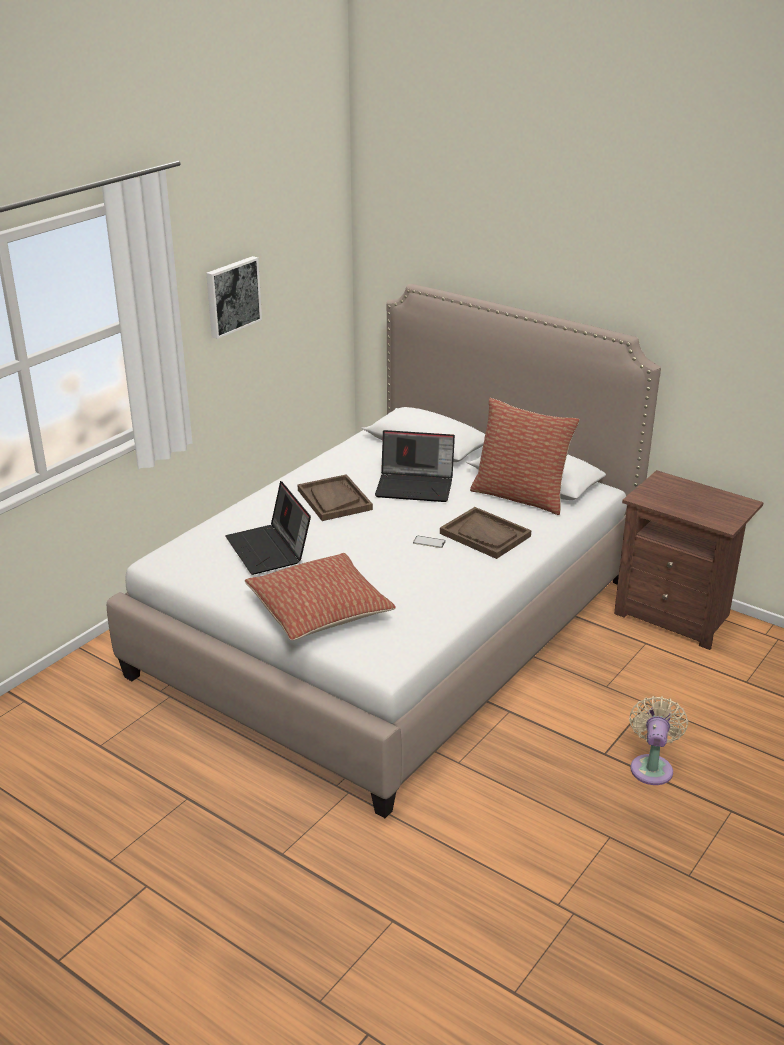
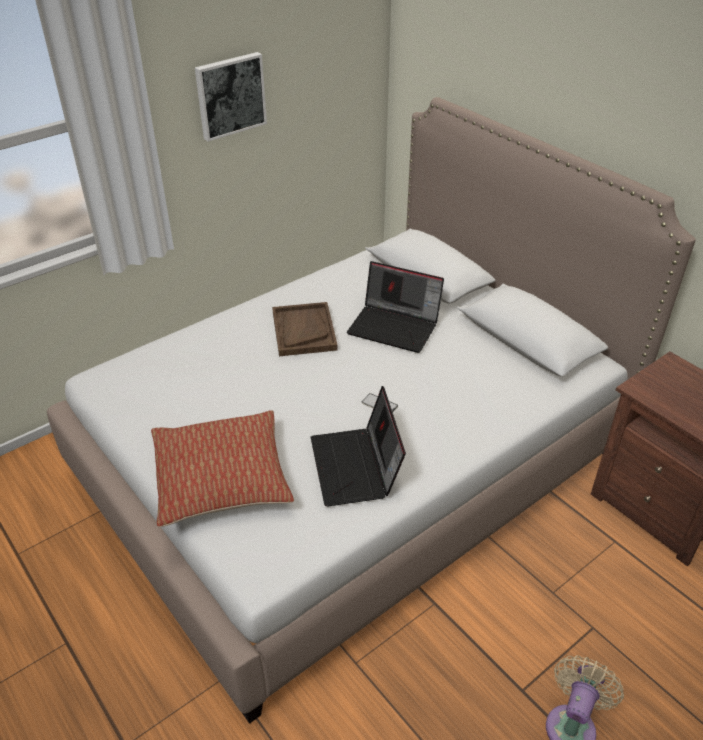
camera: 15 degrees right, 10 degrees up
laptop [225,481,311,575] -> laptop moved to [310,386,406,506]
brown tray [440,507,531,559] -> none
pillow [470,398,579,515] -> none

